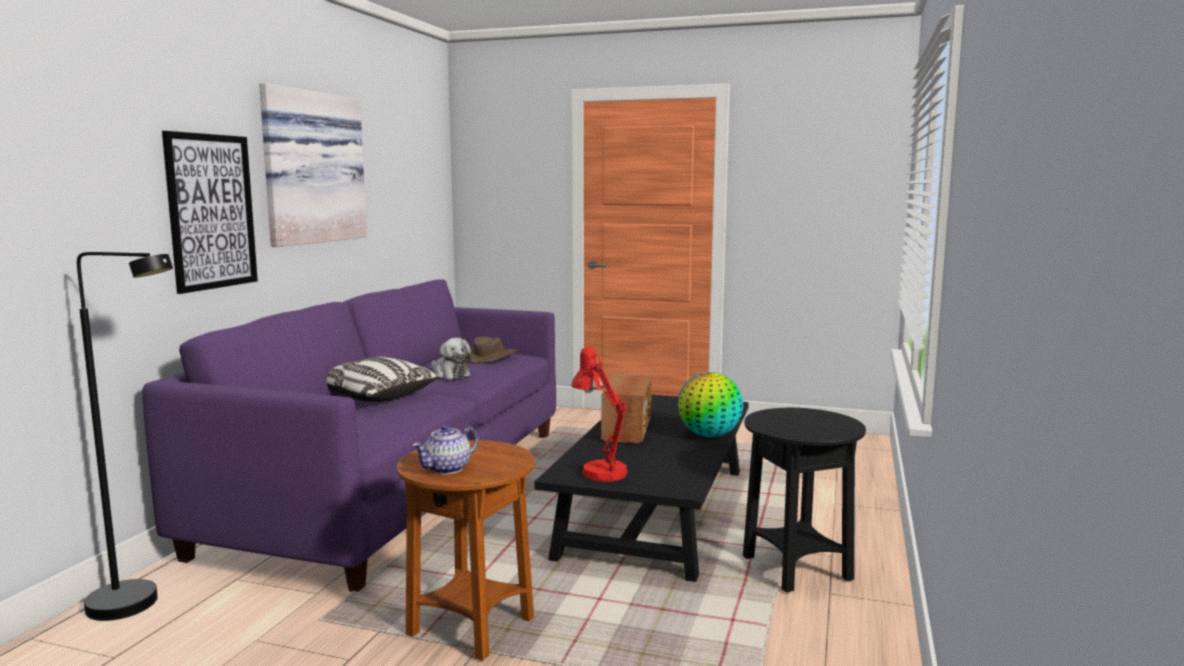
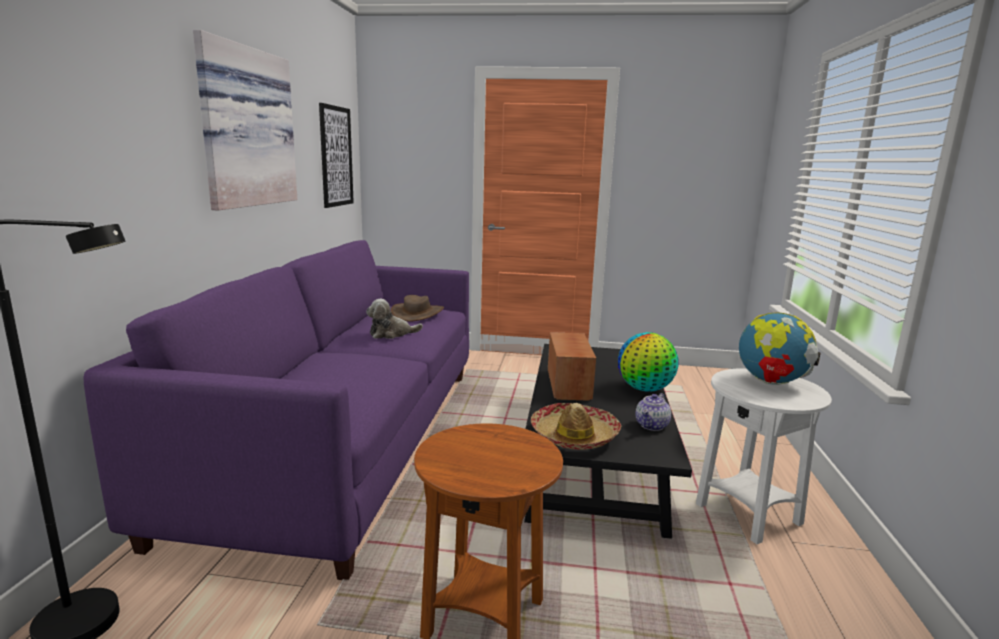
camera: 10 degrees left, 5 degrees up
picture [162,131,258,294] -> picture moved to [319,103,354,208]
pillow [327,357,441,402] -> none
teapot [412,425,479,474] -> teapot moved to [635,393,671,431]
plush toy [431,338,471,379] -> plush toy turned 120 degrees clockwise [366,299,423,339]
red table lamp [572,346,627,482] -> hat [531,403,621,450]
black side table [743,408,866,592] -> white side table [696,368,832,544]
none -> globe [739,313,821,385]

